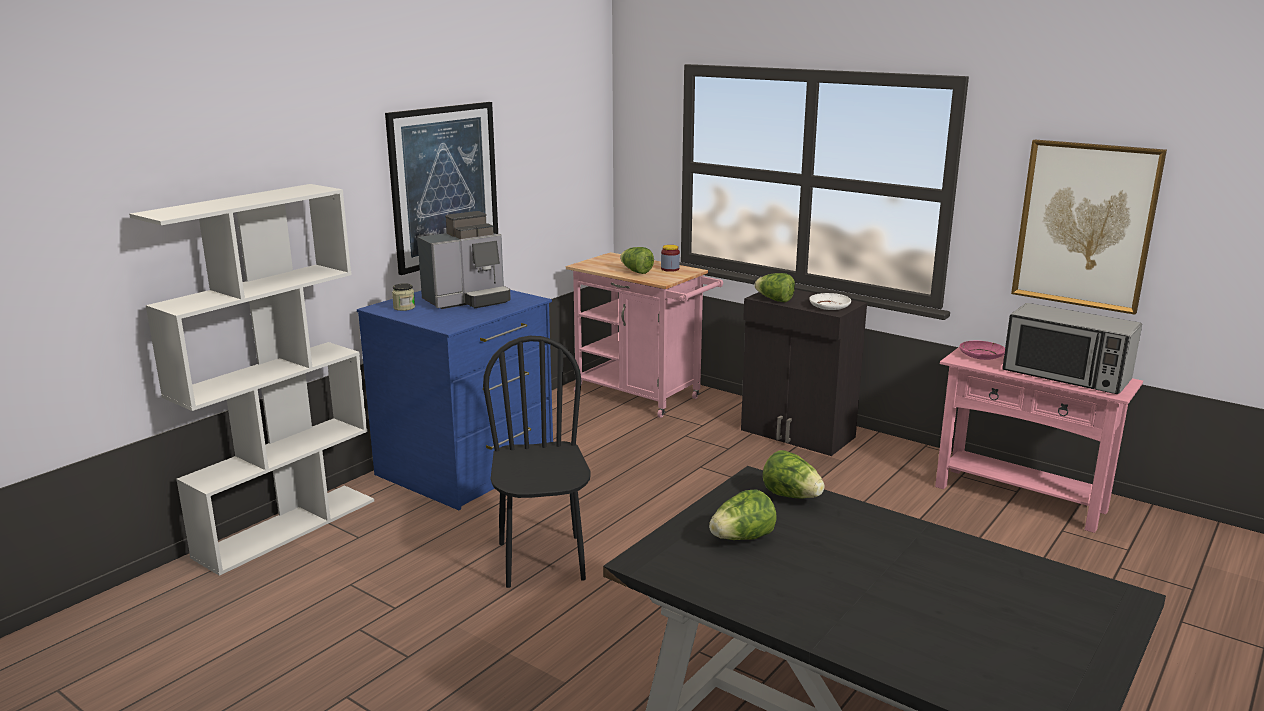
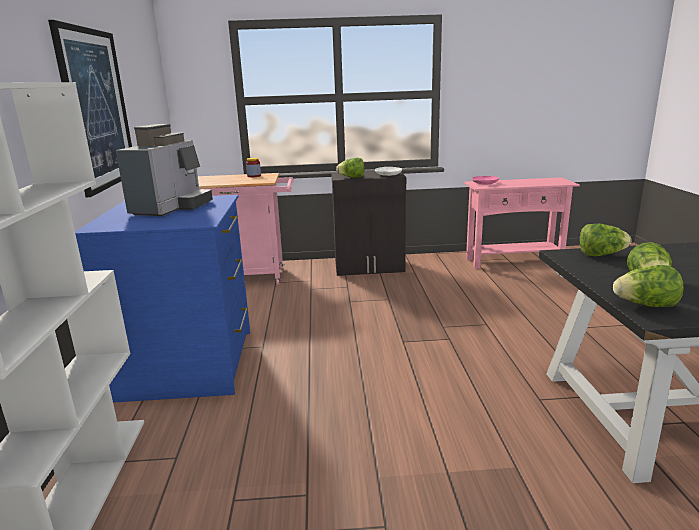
camera: 40 degrees left, 0 degrees up
jar [392,283,415,311] -> none
black chair [483,336,591,588] -> none
lettuce [620,247,654,274] -> lettuce moved to [613,265,684,307]
microwave [1002,303,1142,394] -> none
picture [1011,140,1167,315] -> none

